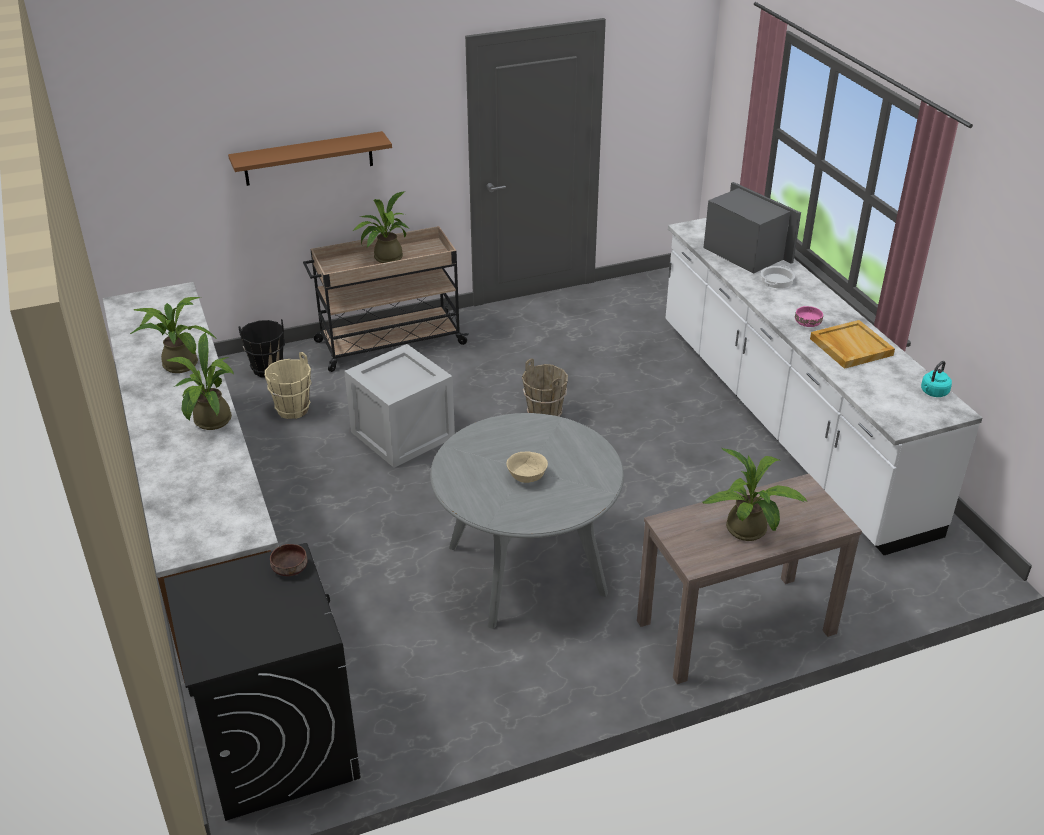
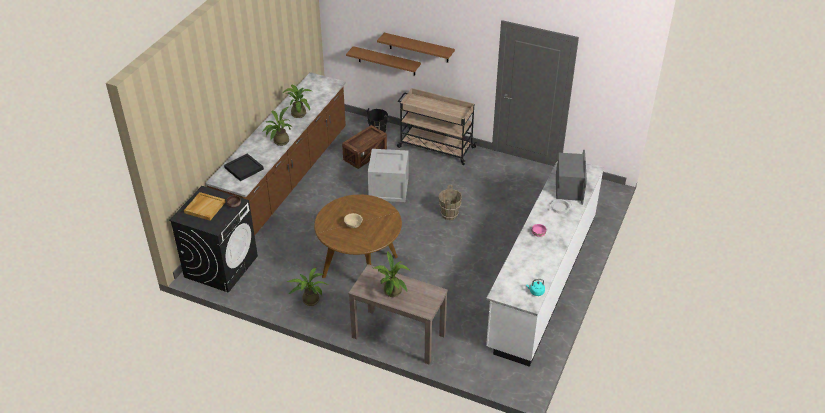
camera: 45 degrees right, 5 degrees up
beige bucket [265,352,312,419] -> crate [342,125,387,169]
potted plant [352,191,409,263] -> potted plant moved to [286,267,328,306]
grey dining table [430,413,624,629] -> brown dining table [314,194,402,278]
beige tray [810,320,895,369] -> beige tray moved to [184,192,226,221]
none -> black tray [224,154,264,181]
none -> brown shelf [346,46,421,76]

